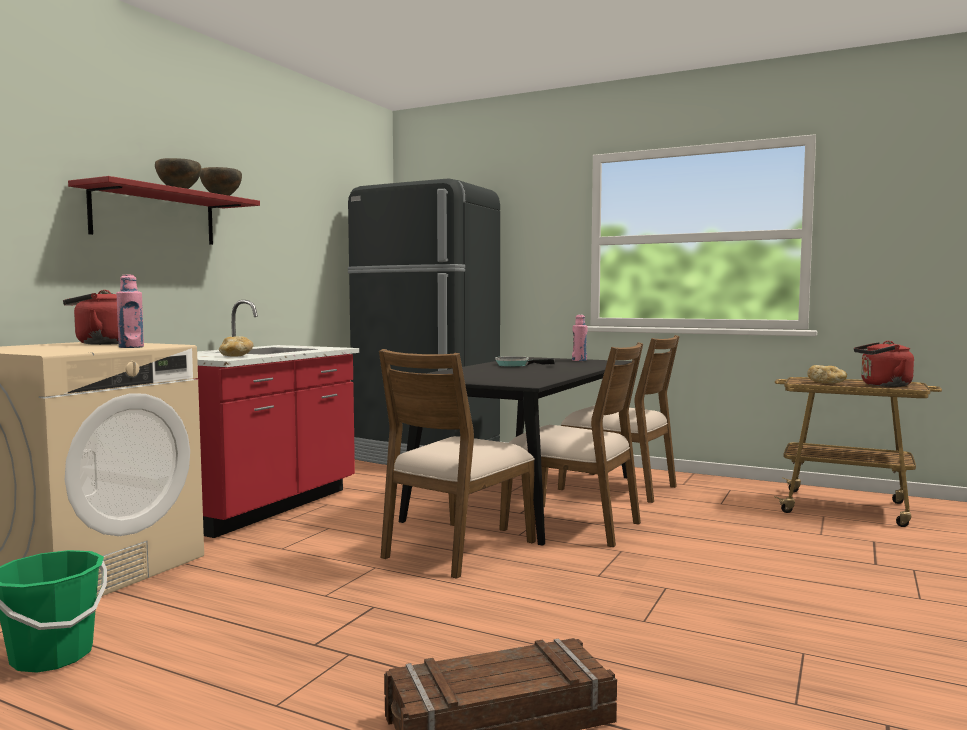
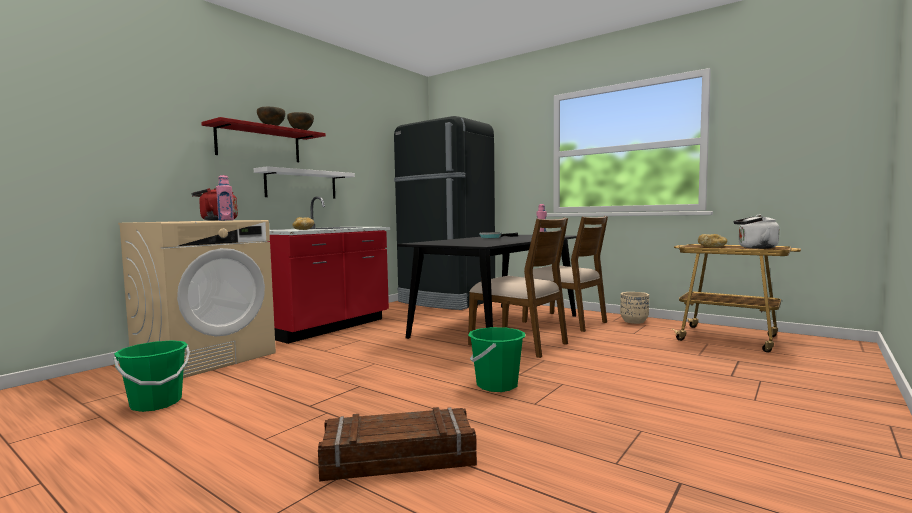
camera: 10 degrees right, 0 degrees up
brown chair [379,349,536,579] -> none
red kettle [854,341,914,387] -> white kettle [734,215,779,249]
none -> white shelf [254,166,355,199]
none -> green bucket [468,327,525,392]
none -> beige planter [620,292,649,324]

